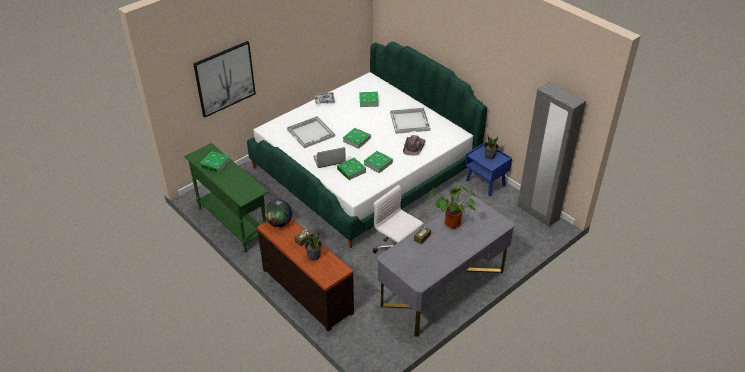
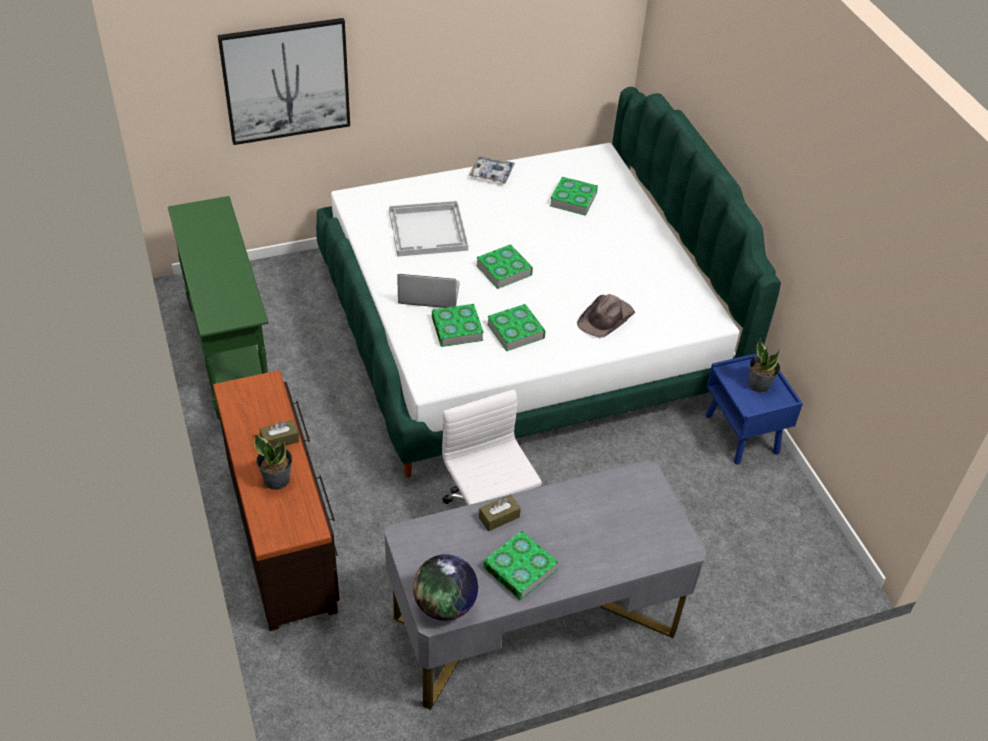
camera: 20 degrees right, 5 degrees up
book [200,151,230,173] -> book moved to [483,531,558,600]
globe [265,200,292,227] -> globe moved to [413,554,478,621]
white tray [390,108,430,134] -> none
potted plant [427,186,477,229] -> none
grey wardrobe [518,82,586,227] -> none

